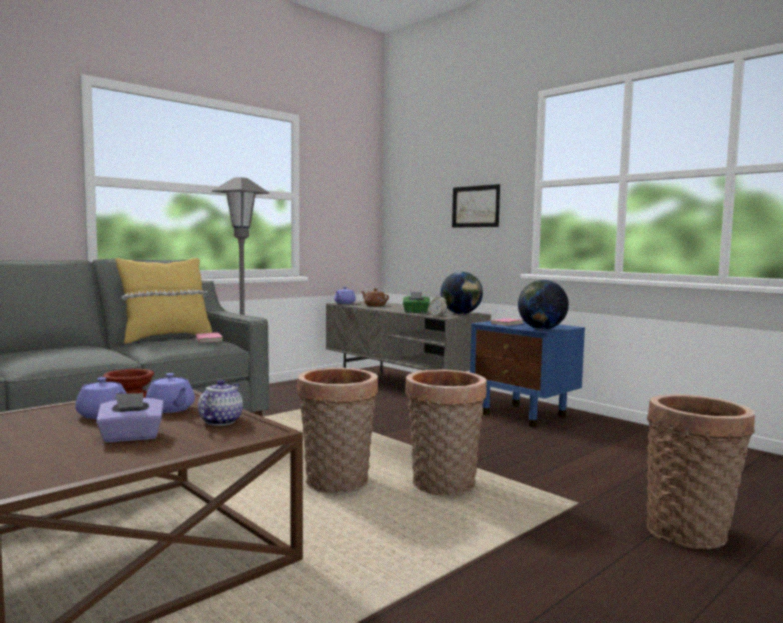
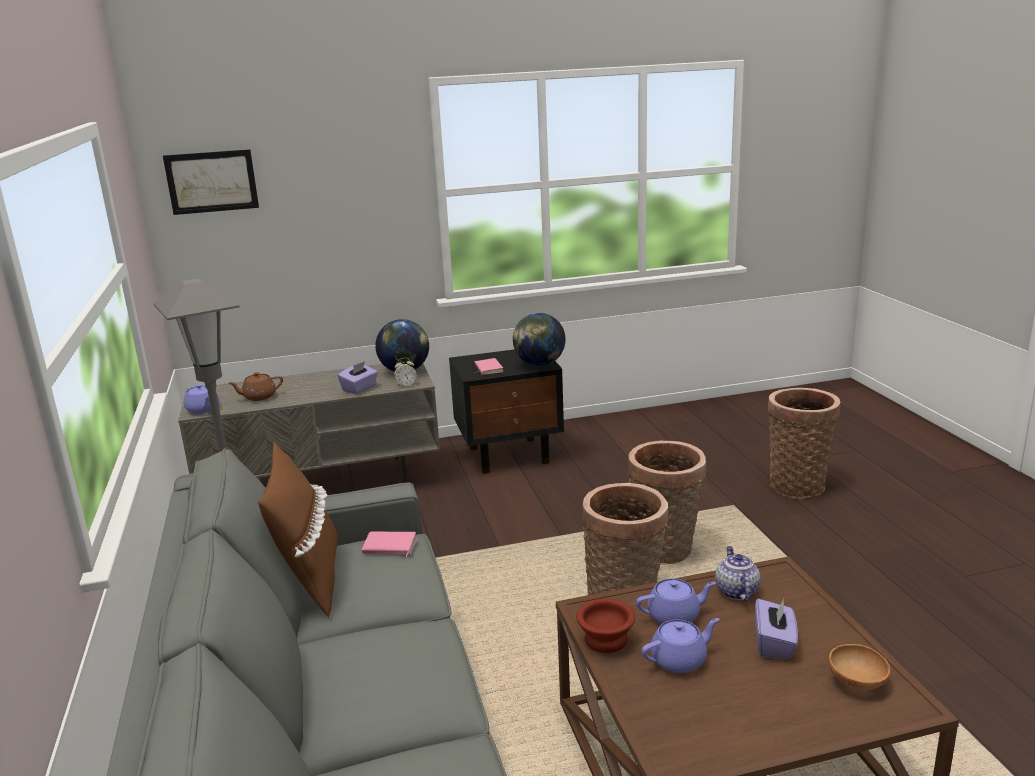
camera: 60 degrees left, 15 degrees up
yellow pillow [116,258,212,343] -> brown pillow [258,442,338,617]
teapot [198,380,243,426] -> teapot turned 45 degrees clockwise [715,546,761,601]
green tissue box [403,292,430,313] -> purple tissue box [338,361,378,394]
picture [452,184,500,228] -> picture moved to [163,149,259,215]
blue nightstand [470,320,585,427] -> black nightstand [449,349,564,474]
none -> brown bowl [828,644,890,690]

